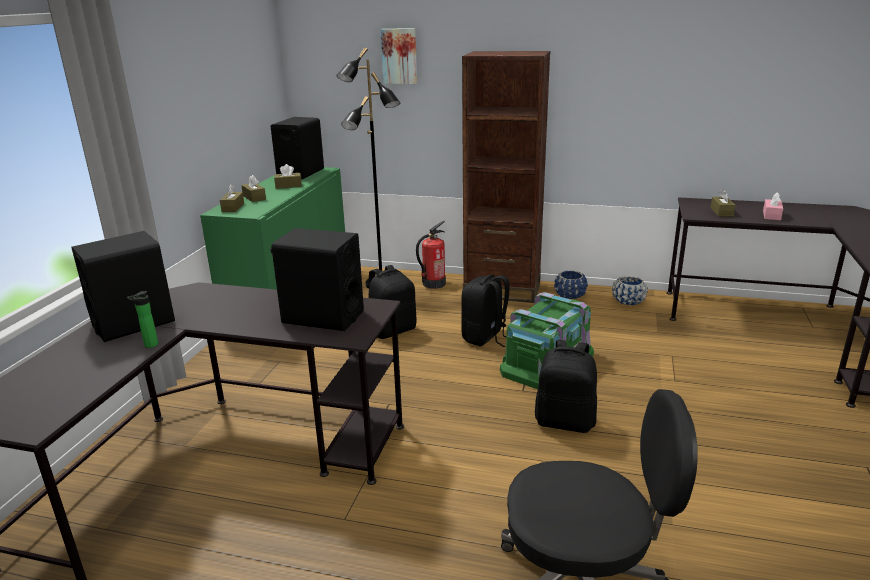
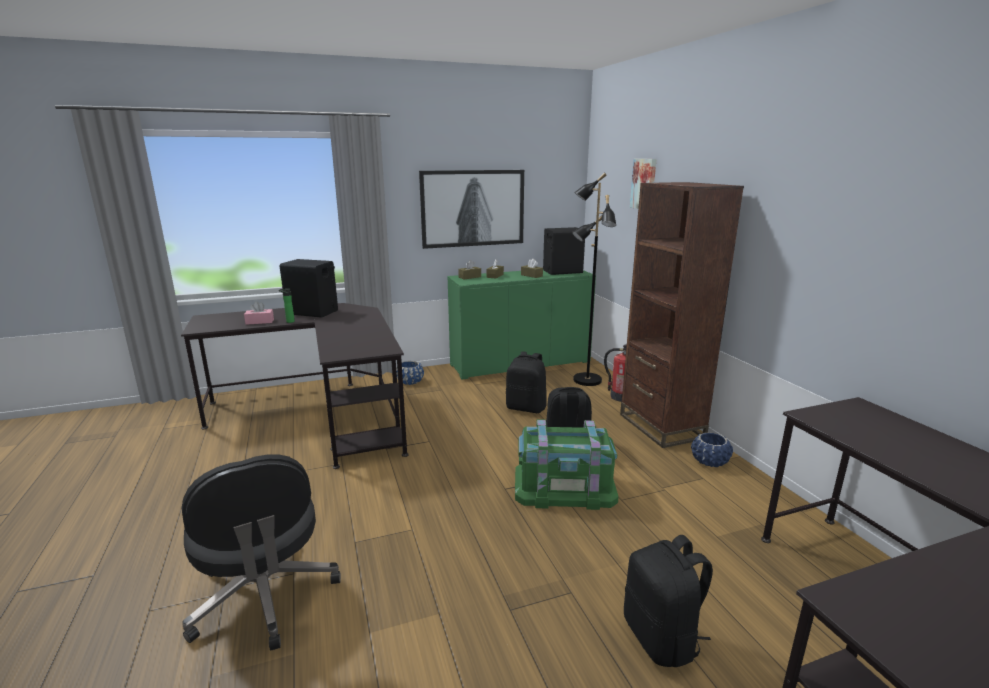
camera: 55 degrees right, 5 degrees down
black speaker [270,228,364,331] -> none
black backpack [535,340,597,433] -> black backpack moved to [624,535,713,667]
blue planter [612,276,648,305] -> blue planter moved to [396,361,424,385]
brown tissue box [711,189,735,217] -> none
pink tissue box [763,192,783,220] -> pink tissue box moved to [244,302,274,325]
none -> picture [419,170,524,249]

